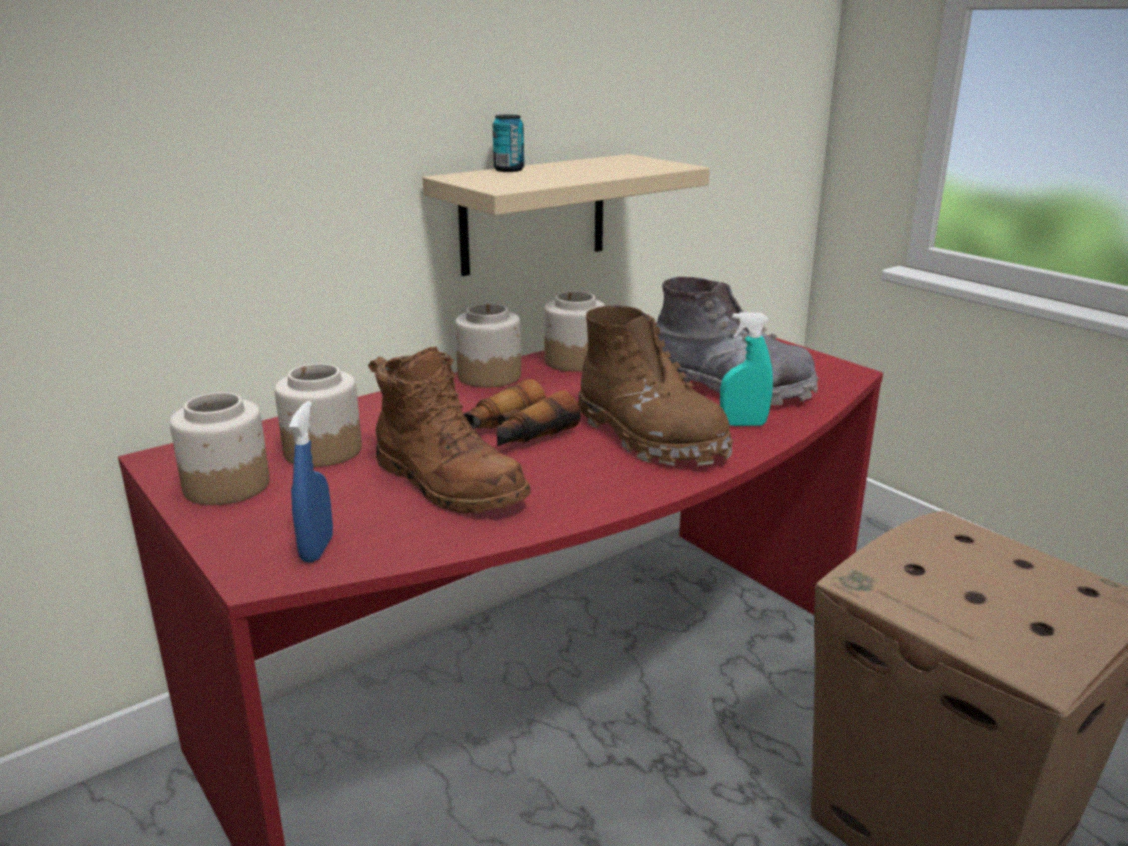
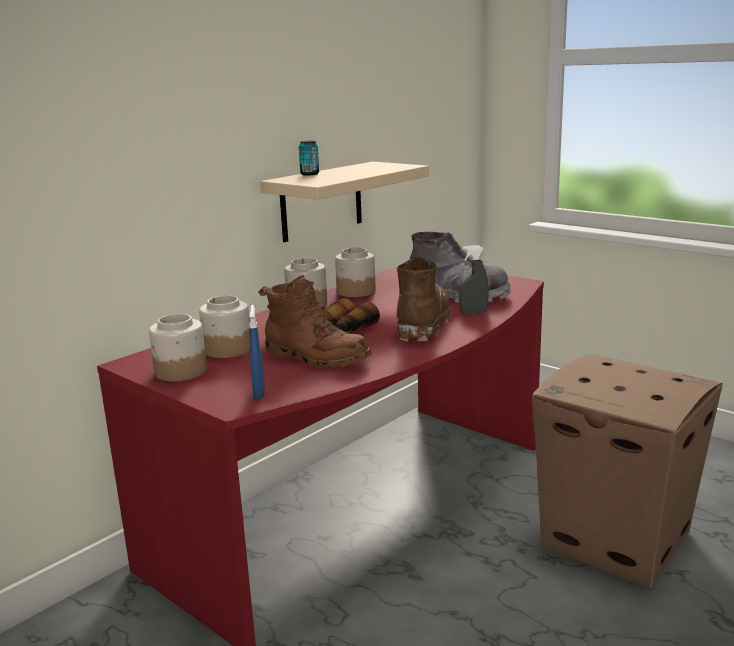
camera: 10 degrees left, 5 degrees down
brown boot [578,305,733,466] -> brown boot turned 120 degrees counterclockwise [397,256,451,341]
turquoise spray bottle [720,312,773,426] -> grey spray bottle [459,245,489,315]

